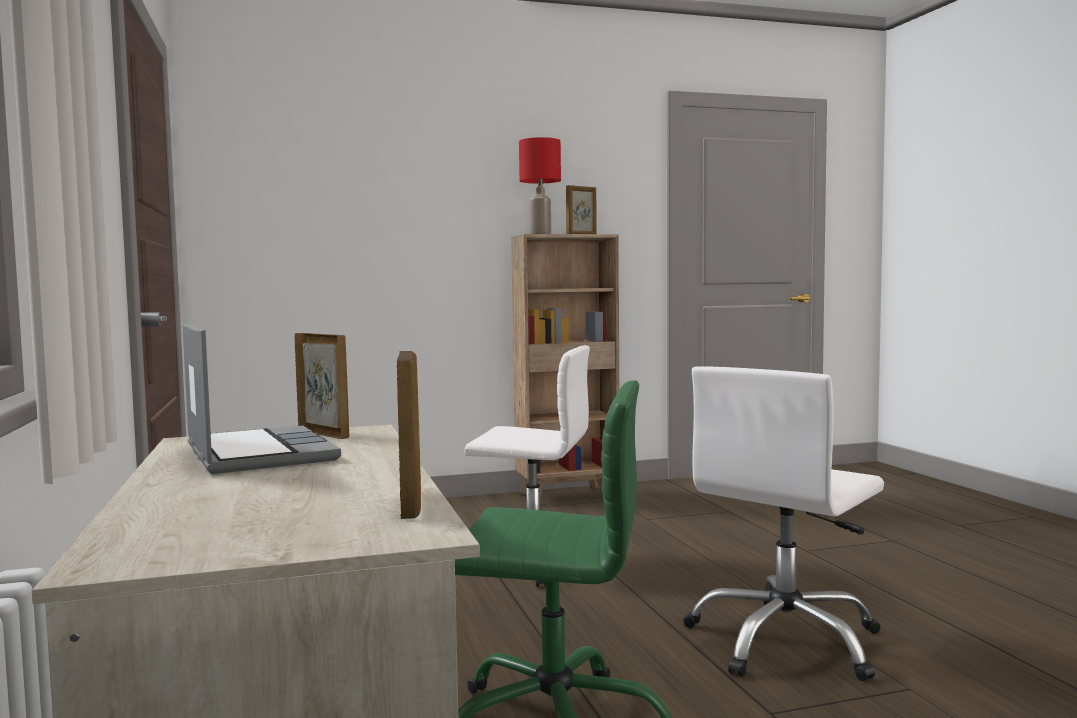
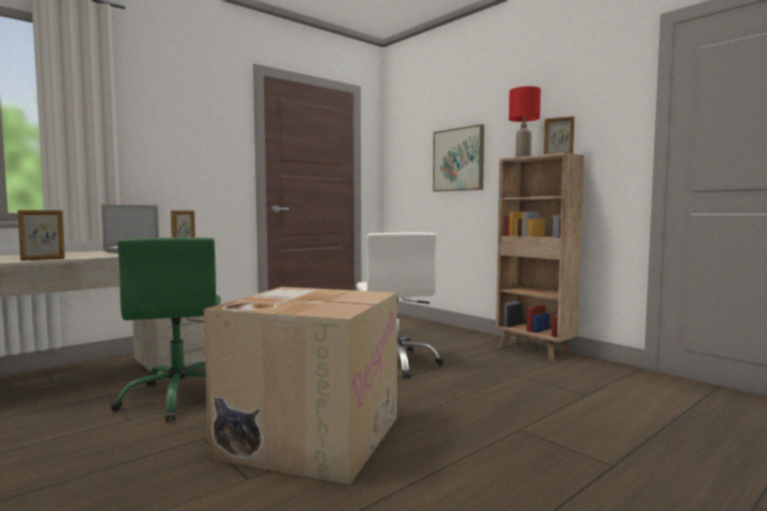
camera: 65 degrees right, 0 degrees up
white office chair [683,366,884,681] -> cardboard box [204,287,397,485]
none -> picture [433,124,484,192]

